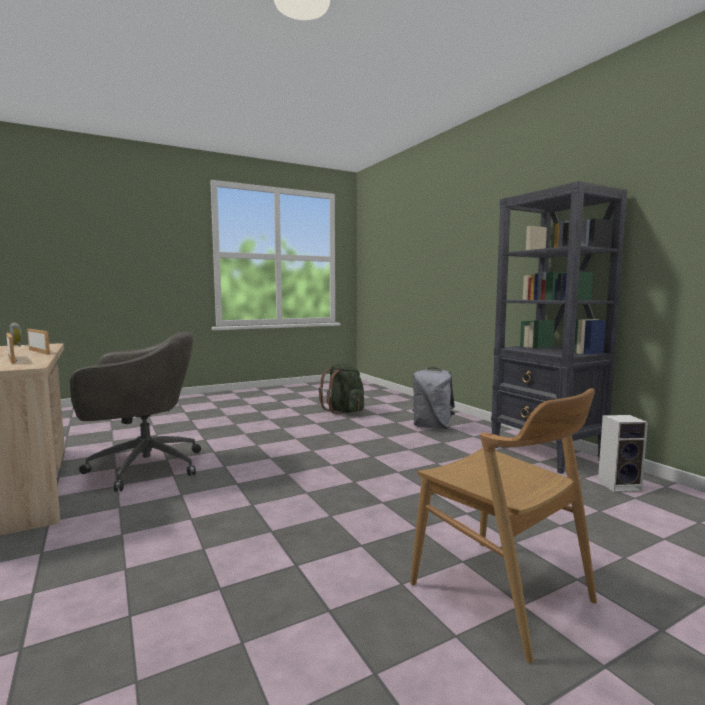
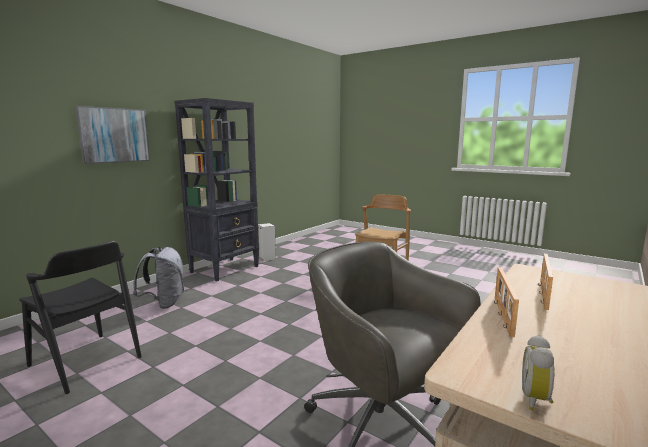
camera: 115 degrees left, 5 degrees up
green backpack [318,364,364,415] -> black chair [19,241,142,394]
none -> picture [75,106,150,164]

